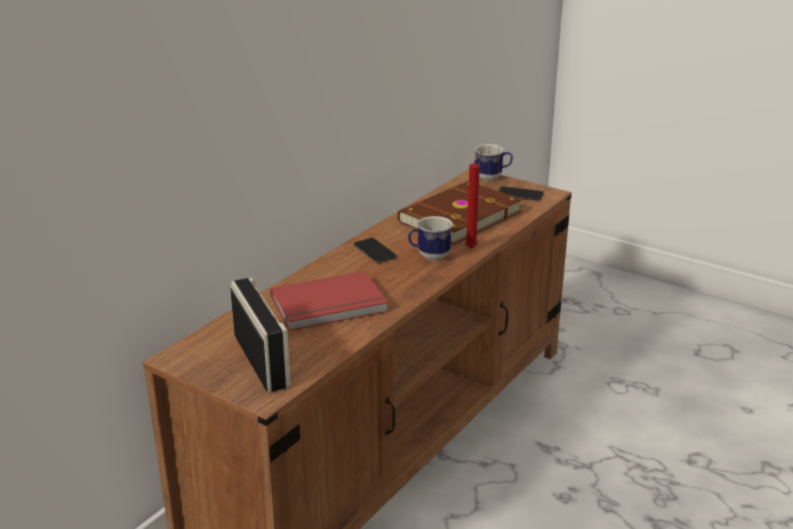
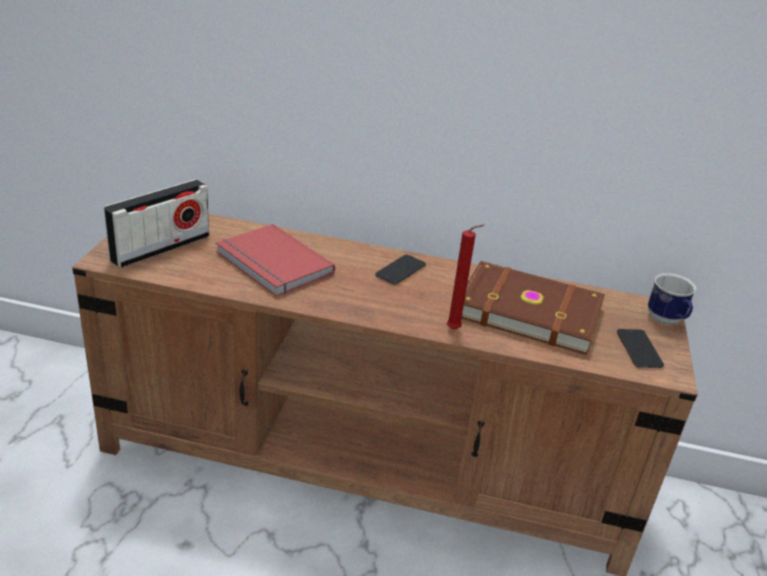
camera: 65 degrees right, 5 degrees up
mug [408,216,453,261] -> none

